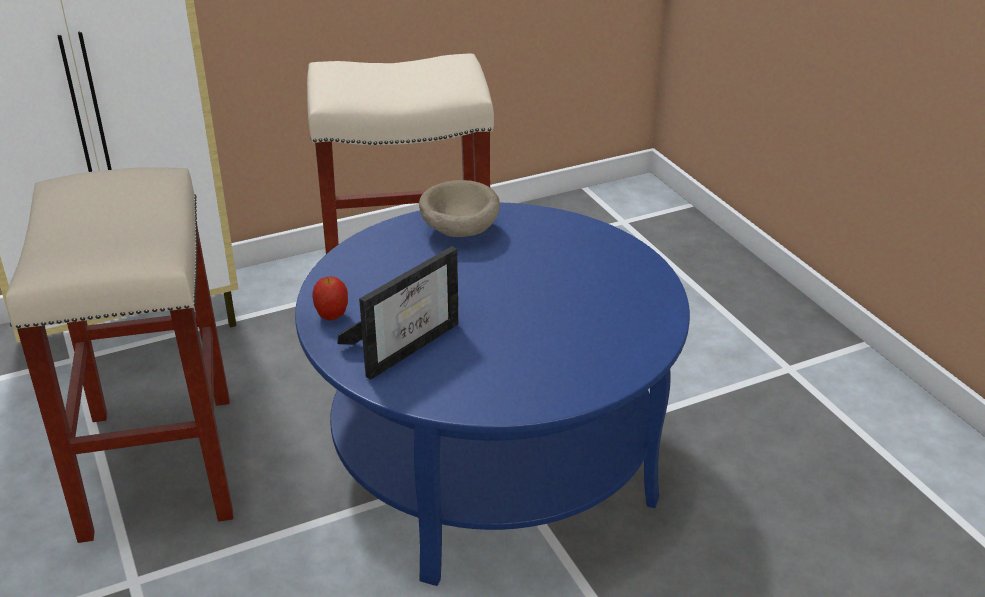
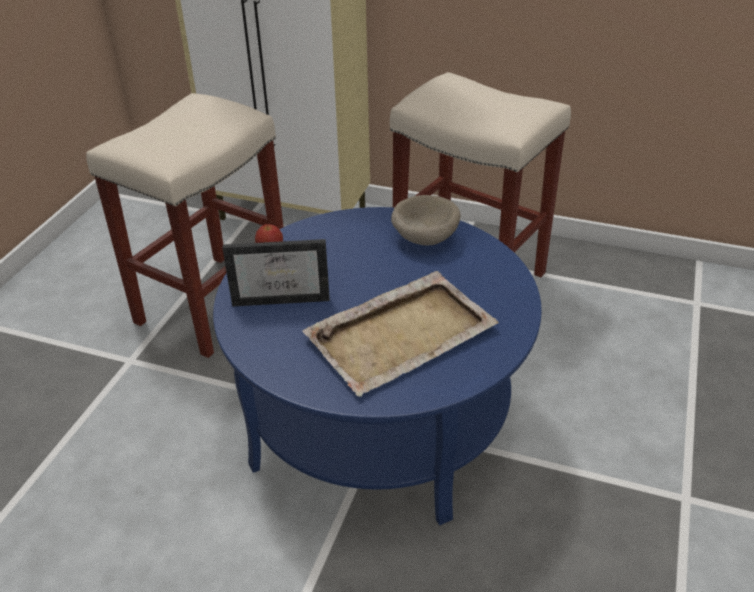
camera: 45 degrees right, 5 degrees up
none -> beige tray [302,271,499,397]

